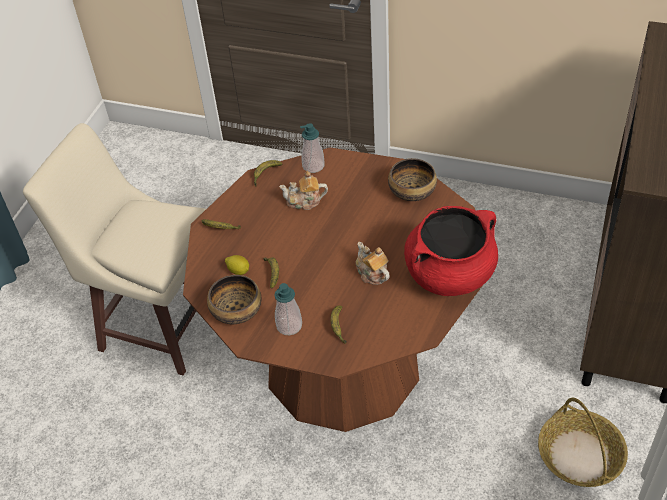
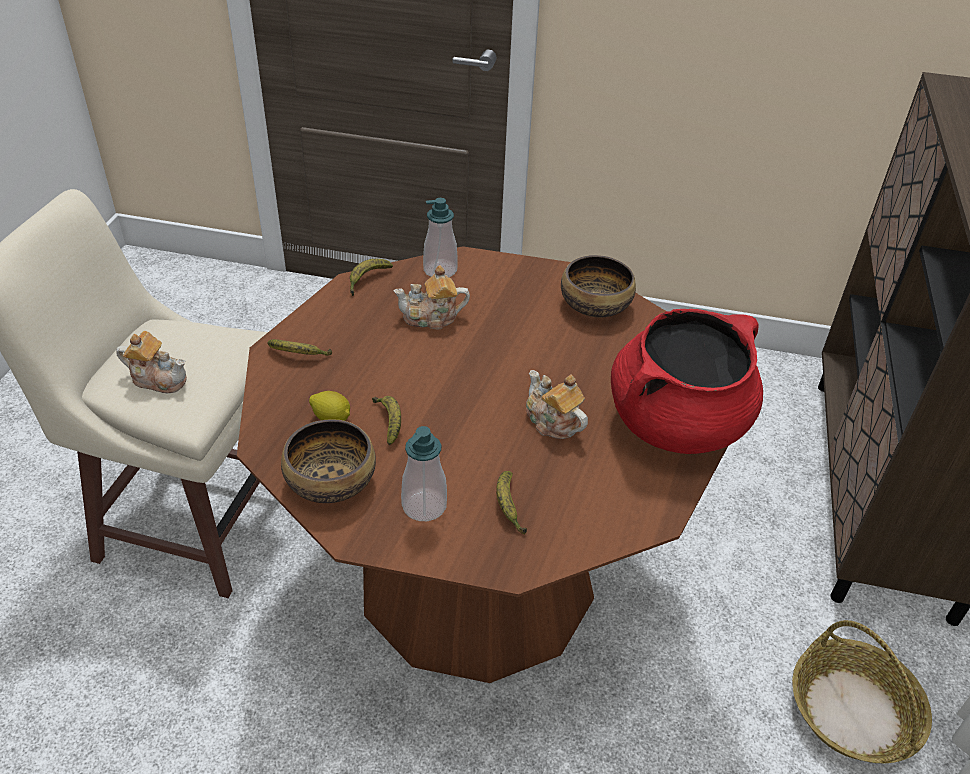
camera: 10 degrees left, 5 degrees down
none -> teapot [116,331,187,393]

